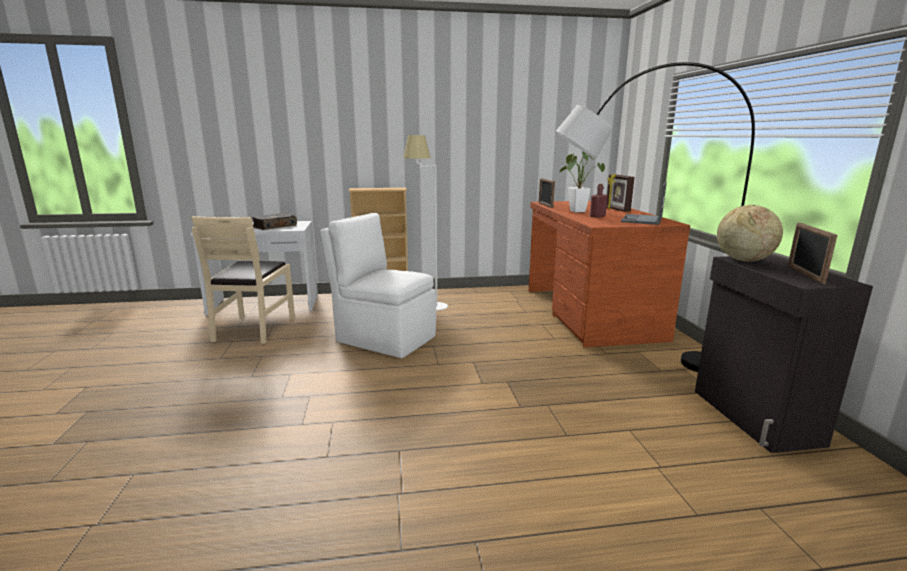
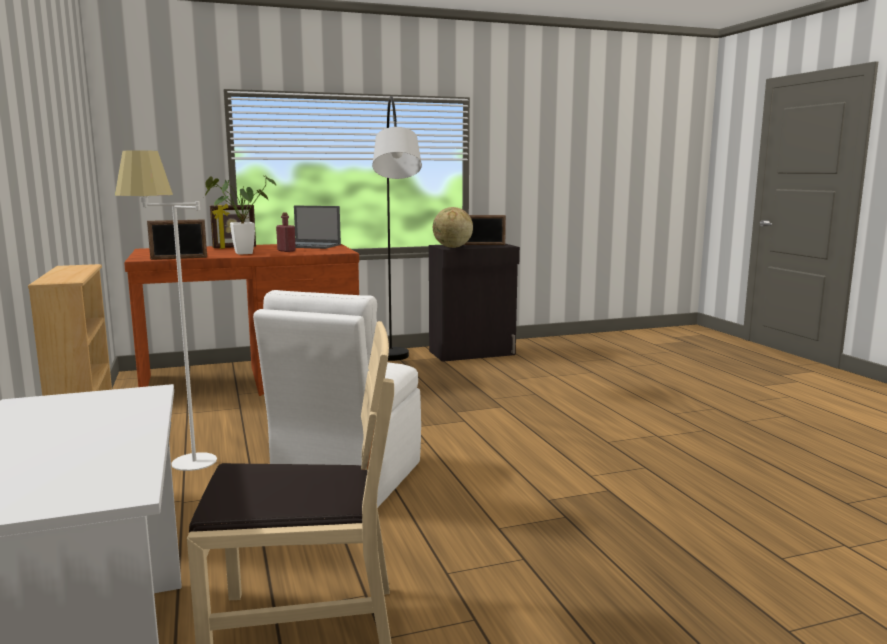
camera: 100 degrees left, 5 degrees down
book [251,213,297,230] -> none

